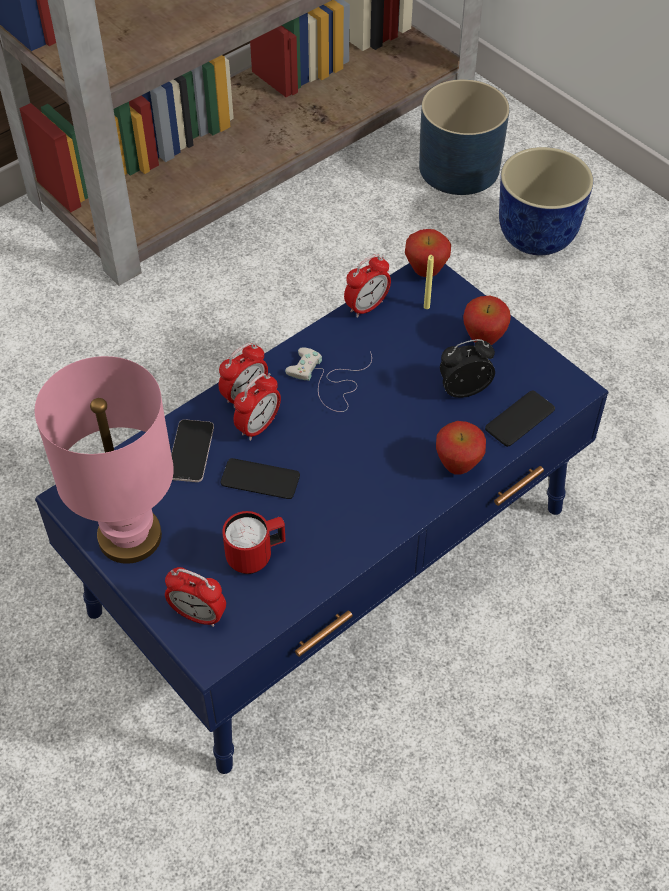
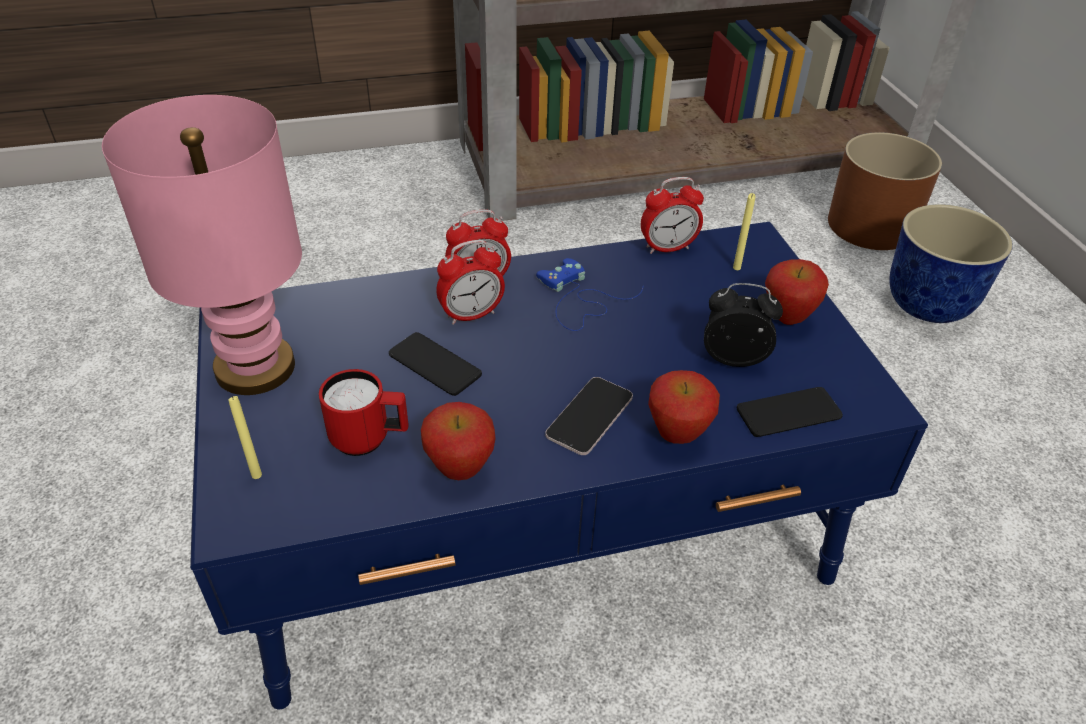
camera: 25 degrees right, 10 degrees down
alarm clock [165,567,226,627] -> yellow candle [228,396,262,479]
phone [171,419,214,482] -> phone moved to [545,377,633,455]
white game controller [285,347,372,412] -> blue game controller [536,258,643,331]
apple [405,229,451,277] -> apple moved to [421,402,496,480]
blue planter [419,79,510,195] -> brown planter [828,132,942,250]

